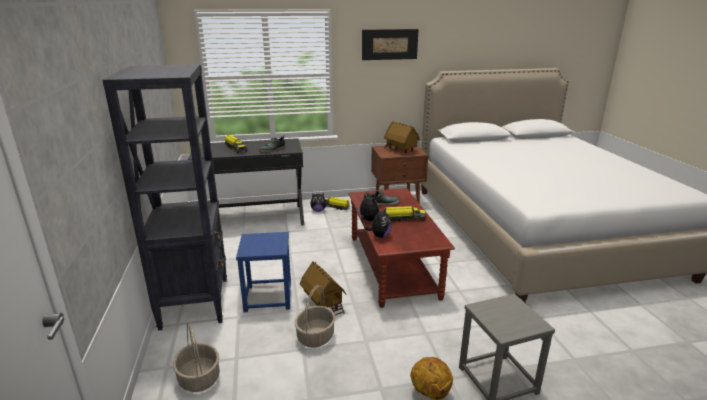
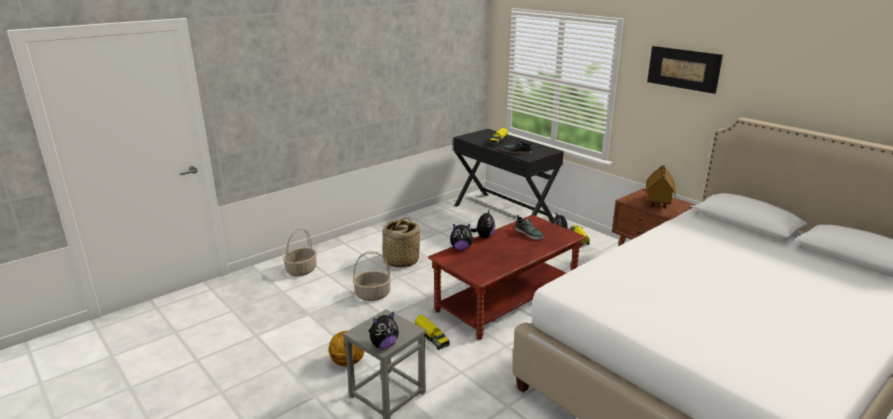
camera: 60 degrees right, 0 degrees up
black bookcase [102,64,227,330] -> none
blue stool [236,232,291,312] -> basket [380,218,420,267]
toy house [300,262,347,315] -> none
toy truck [384,206,426,222] -> toy truck moved to [415,315,450,350]
none -> plush toy [368,312,399,349]

